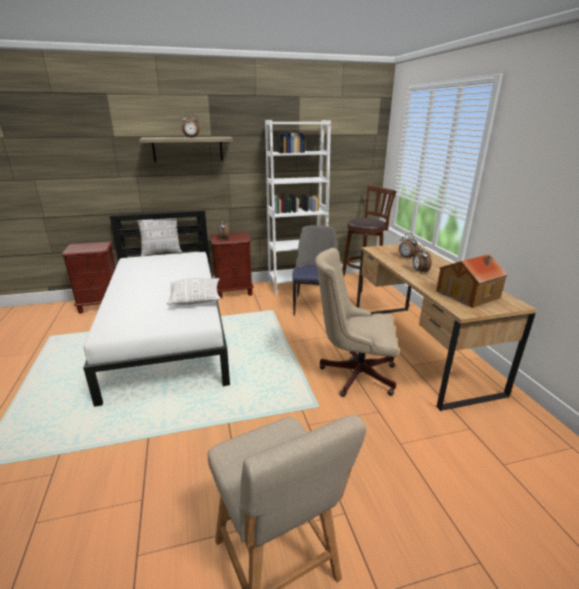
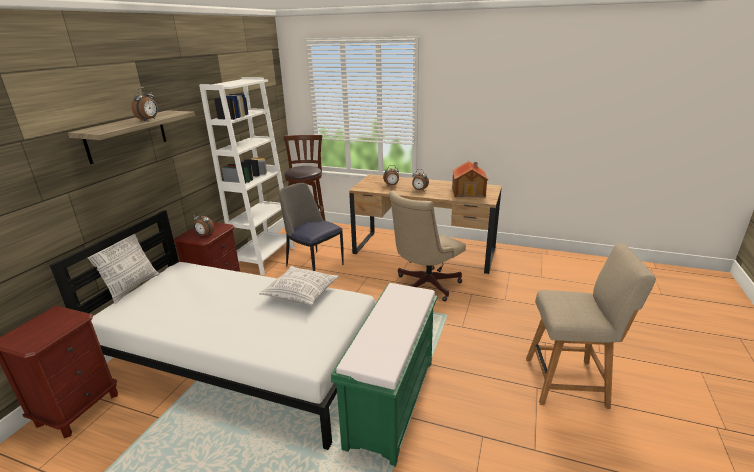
camera: 55 degrees left, 0 degrees up
none -> green bench [331,283,438,467]

